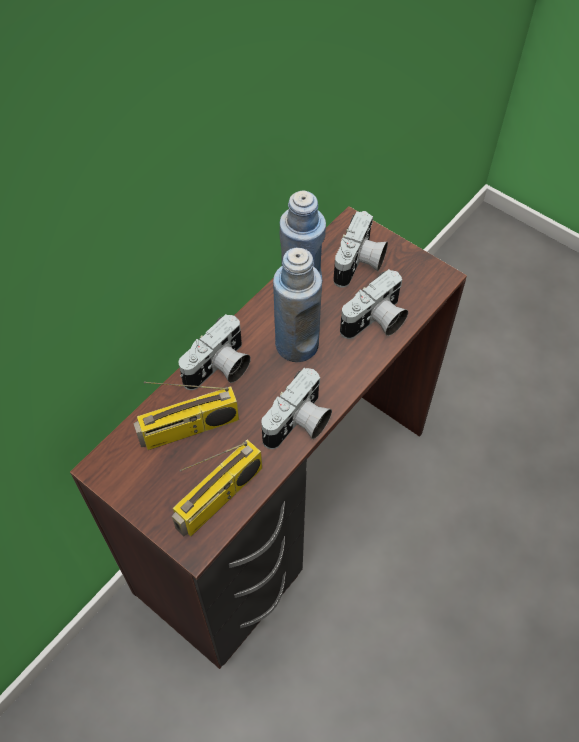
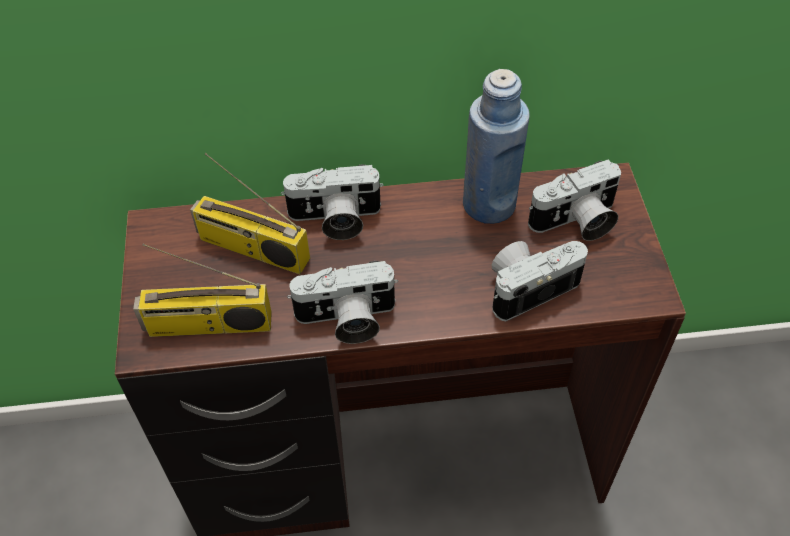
camera: 45 degrees right, 5 degrees down
blue bottle [273,248,322,362] -> none
camera [340,269,408,339] -> camera turned 150 degrees clockwise [492,241,588,321]

